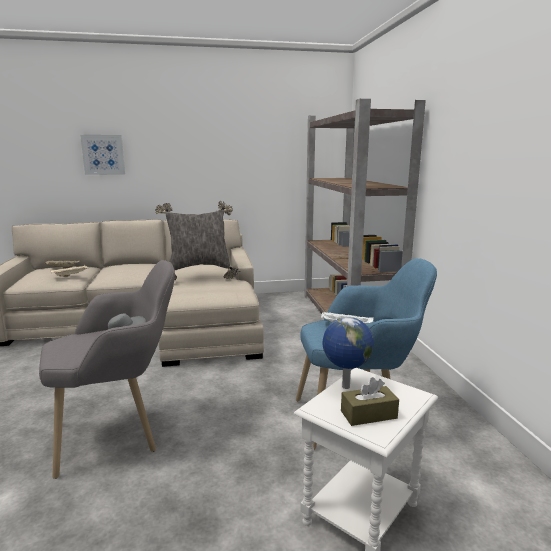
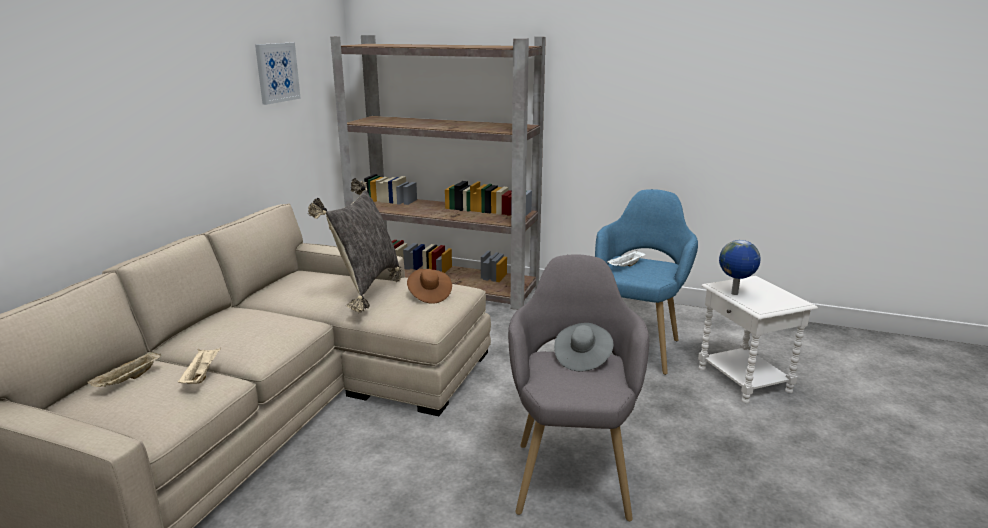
camera: 60 degrees left, 5 degrees up
picture [80,135,125,175] -> picture moved to [255,43,301,105]
brown tissue box [341,377,399,426] -> none
none -> brown hat [407,269,452,304]

